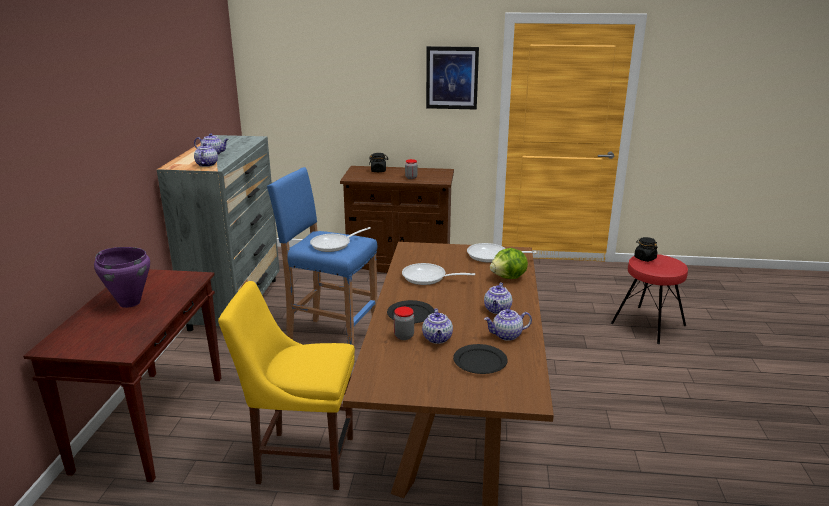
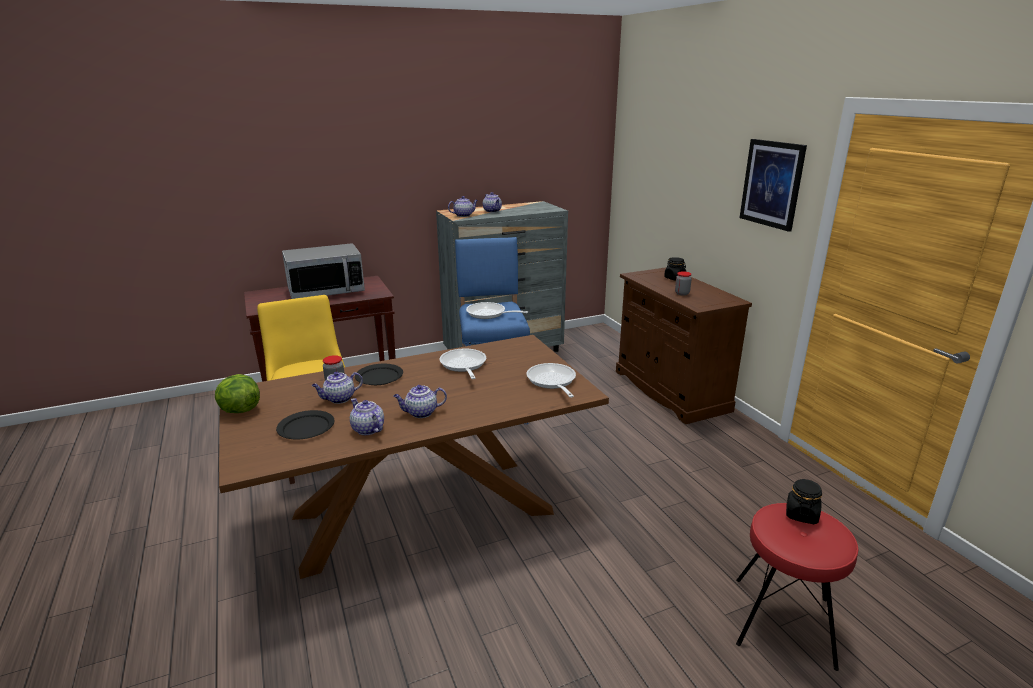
camera: 60 degrees right, 0 degrees up
purple cooking pot [94,247,150,308] -> microwave [282,243,365,299]
lettuce [490,248,528,279] -> lettuce moved to [215,374,260,413]

